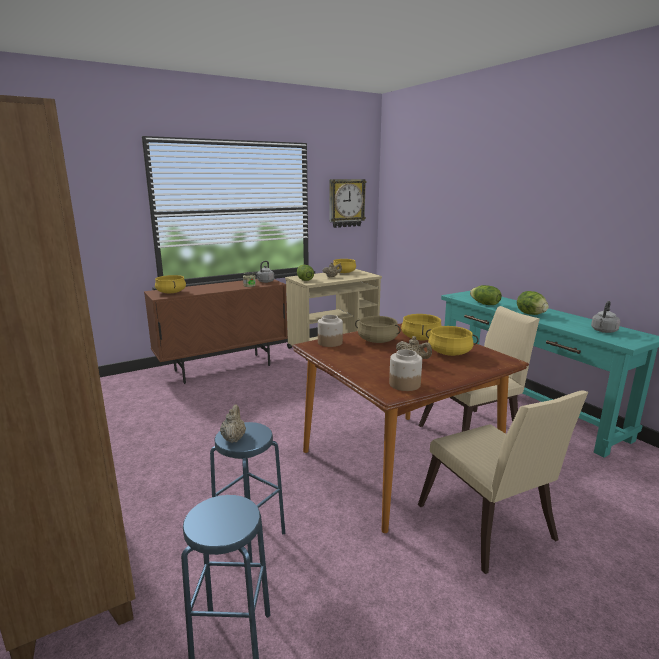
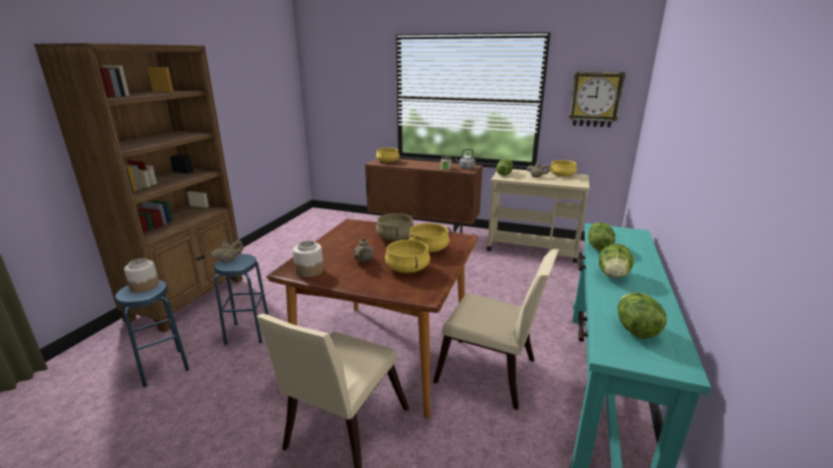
camera: 50 degrees right, 5 degrees up
jar [318,315,343,347] -> jar moved to [124,258,159,293]
grey kettle [591,301,620,333] -> lettuce [618,292,667,339]

